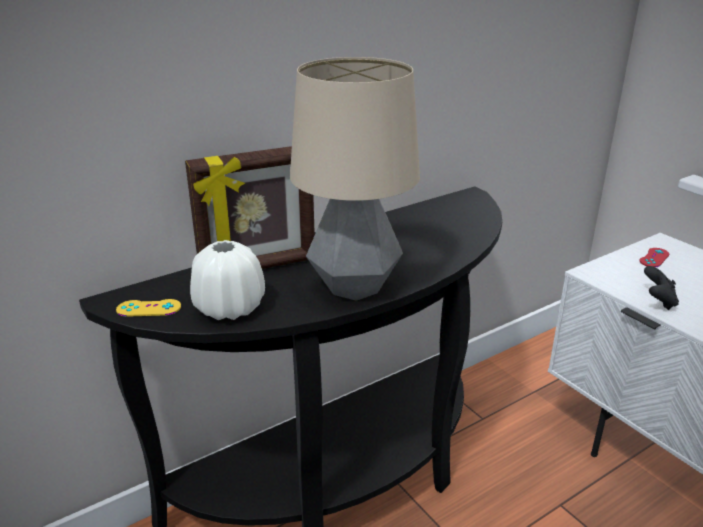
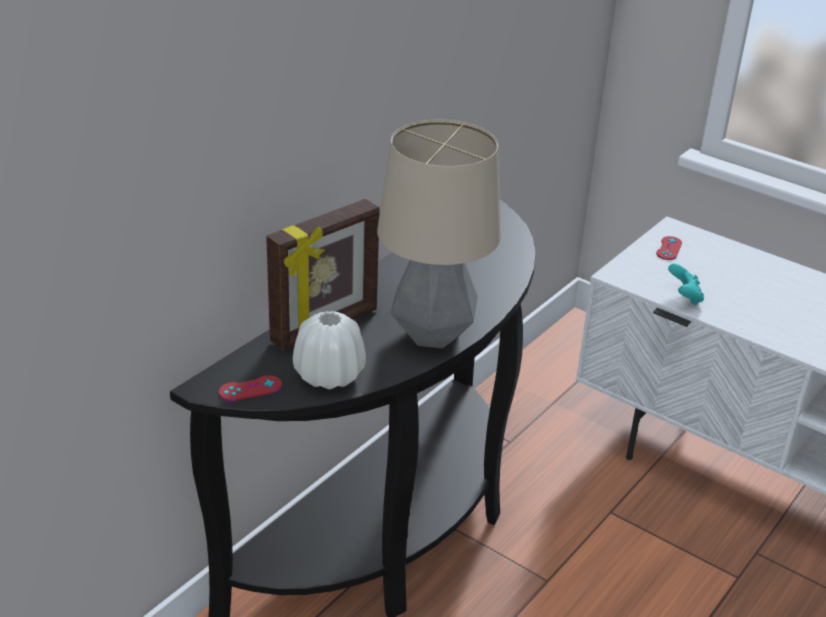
camera: 20 degrees left, 5 degrees up
yellow game controller [116,299,181,317] -> red game controller [219,375,282,401]
black game controller [644,266,679,310] -> turquoise game controller [668,263,704,306]

